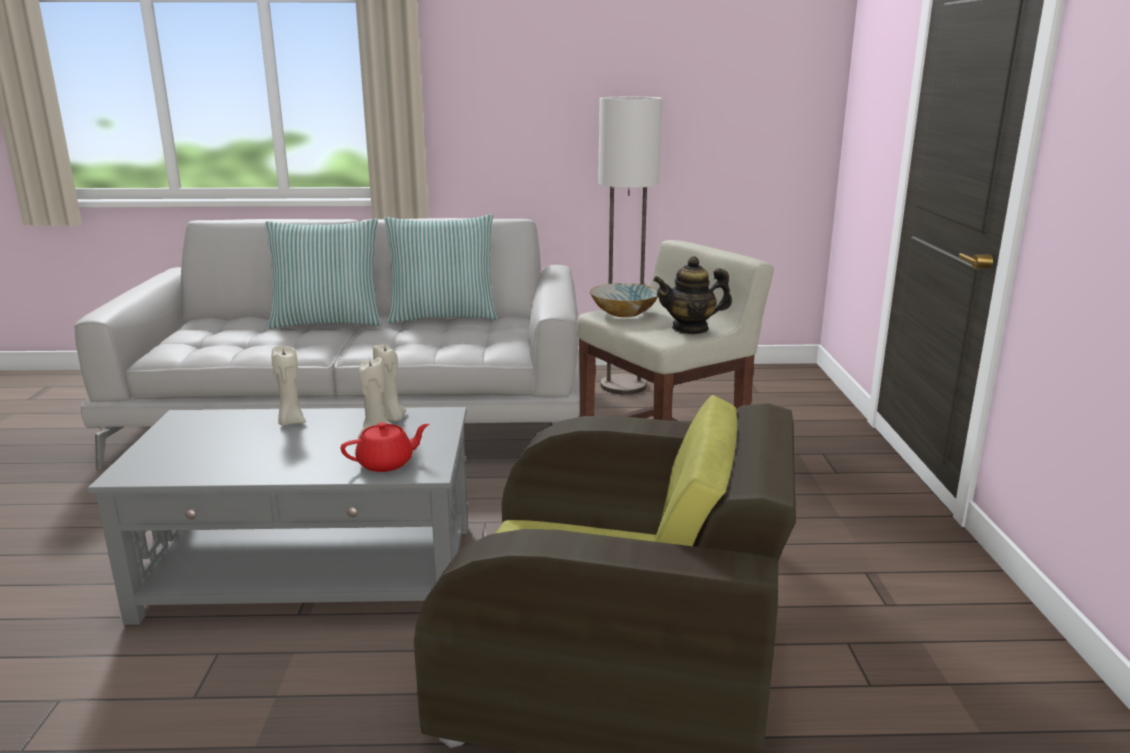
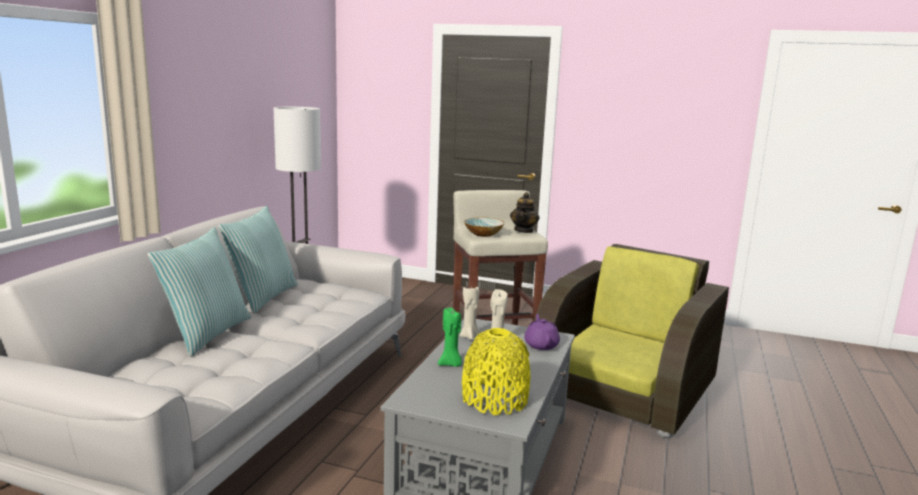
camera: 70 degrees left, 5 degrees down
beige candle [272,346,306,426] -> green candle [438,308,462,367]
red teapot [341,422,429,472] -> purple teapot [524,314,560,350]
none -> yellow vase [462,328,530,415]

